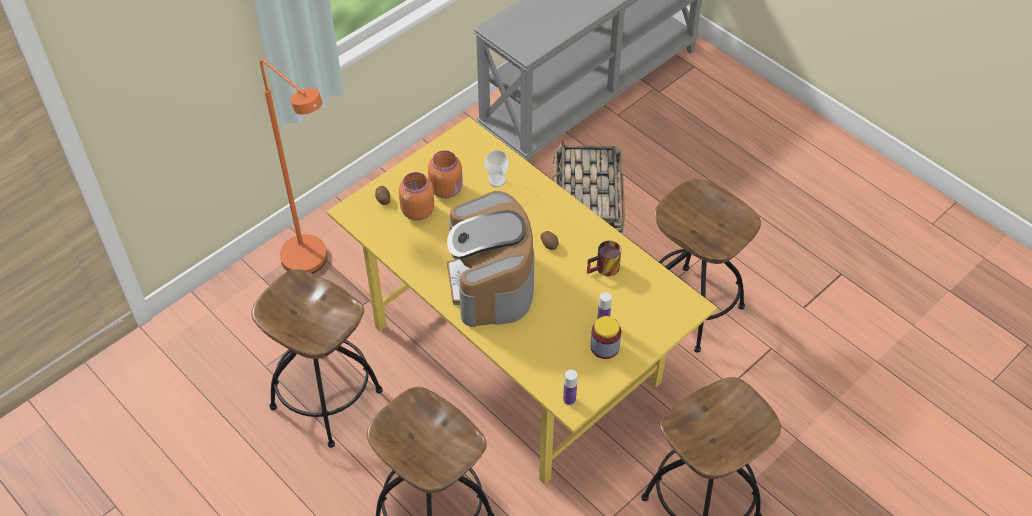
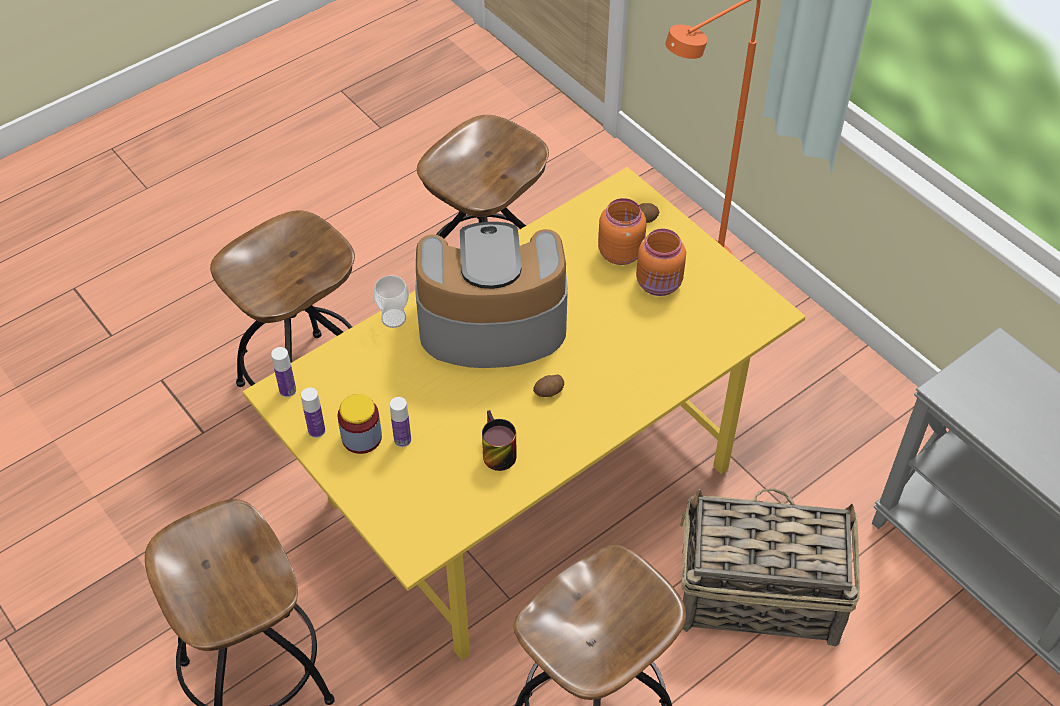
camera: 95 degrees right, 0 degrees up
cup [485,150,509,187] -> cup moved to [373,275,409,328]
none -> bottle [301,387,325,438]

